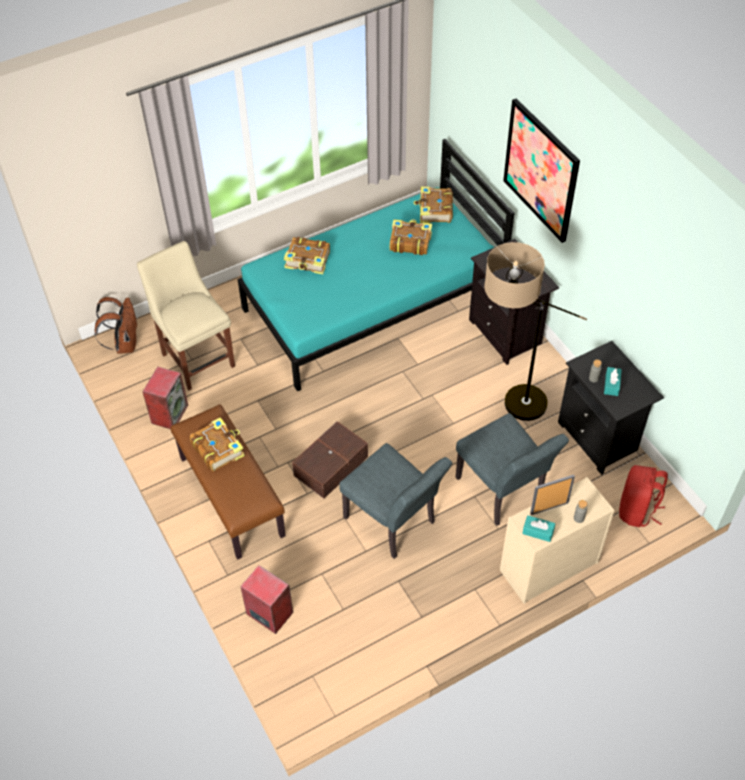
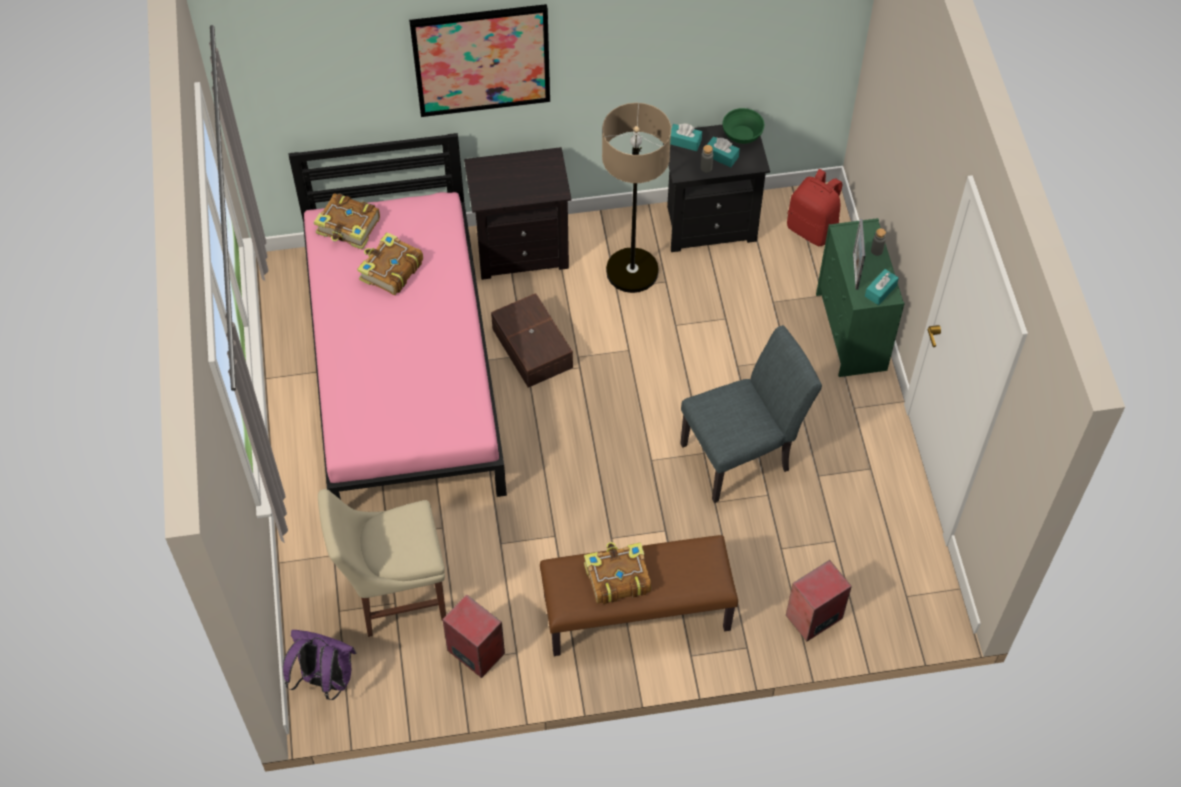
camera: 70 degrees left, 5 degrees up
brown backpack [94,297,137,354] -> purple backpack [283,630,356,700]
turquoise bed [238,139,514,391] -> pink bed [288,133,507,500]
book [284,237,330,274] -> none
brown storage box [292,421,368,499] -> brown storage box moved to [491,293,573,388]
grey chair [455,413,569,526] -> none
beige dresser [500,477,615,604] -> green dresser [816,218,905,377]
none -> turquoise tissue box [670,123,702,151]
none -> green bowl [723,108,764,144]

